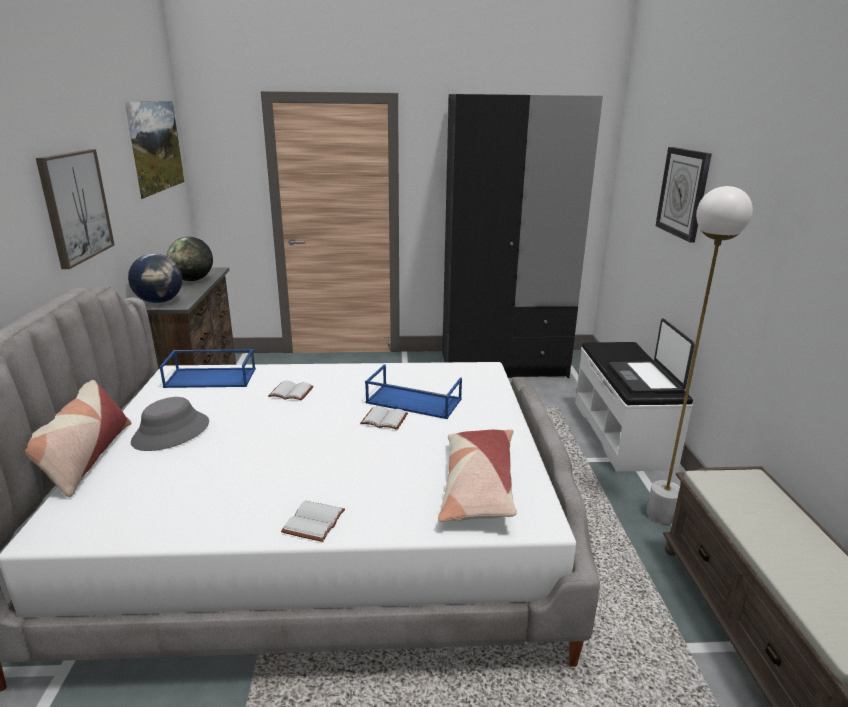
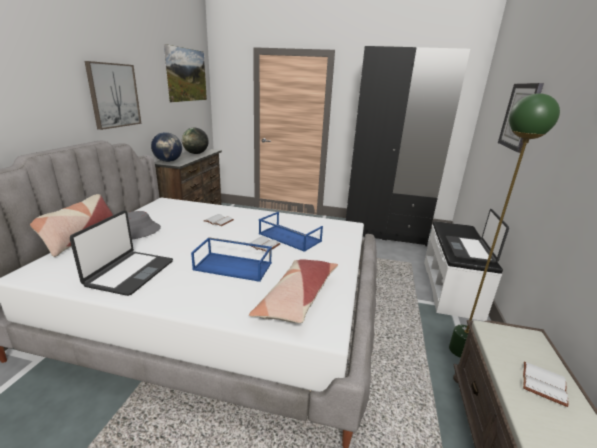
camera: 15 degrees right, 0 degrees up
blue tray [160,349,256,388] -> blue tray moved to [191,237,272,282]
white book [281,501,345,542] -> white book moved to [523,362,569,407]
white floor lamp [646,186,753,524] -> green floor lamp [449,93,560,358]
none -> laptop [70,210,173,296]

